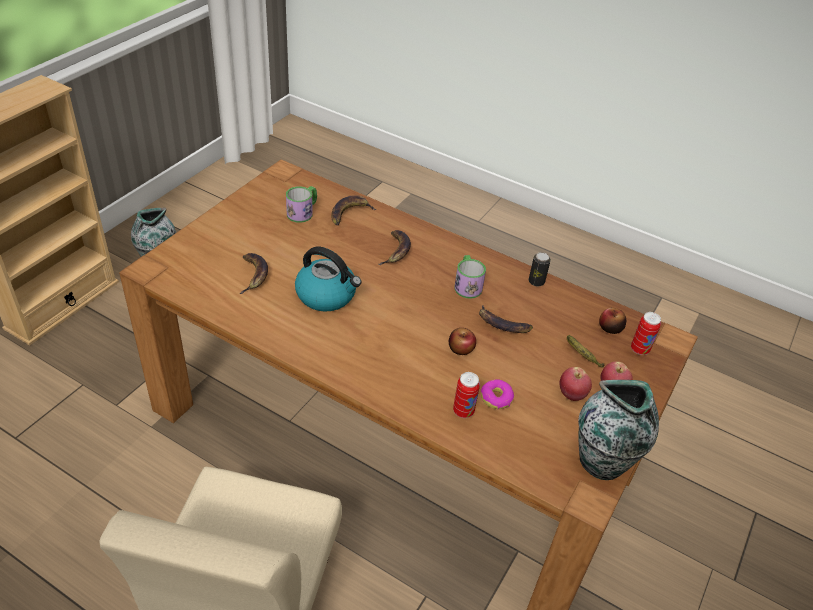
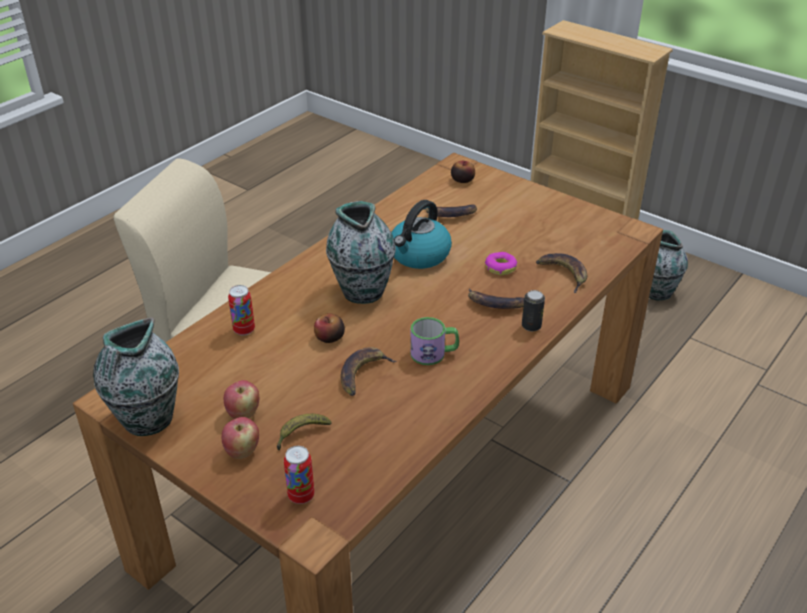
camera: 100 degrees right, 5 degrees down
mug [286,186,317,223] -> none
donut [481,379,514,409] -> donut moved to [485,252,517,275]
can [529,252,551,286] -> can moved to [522,290,545,331]
apple [599,308,626,334] -> apple moved to [451,161,475,183]
none -> vase [326,201,396,304]

